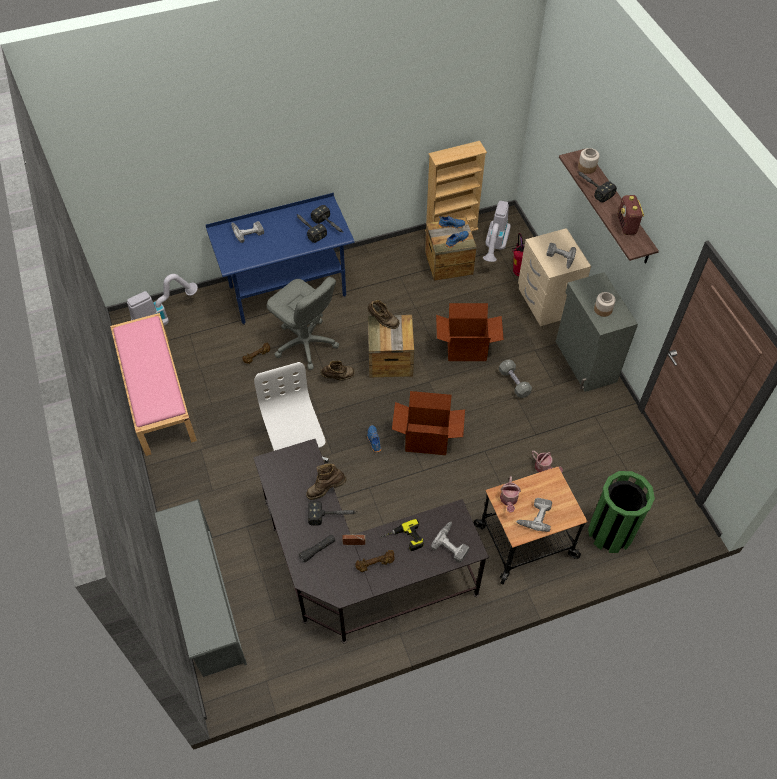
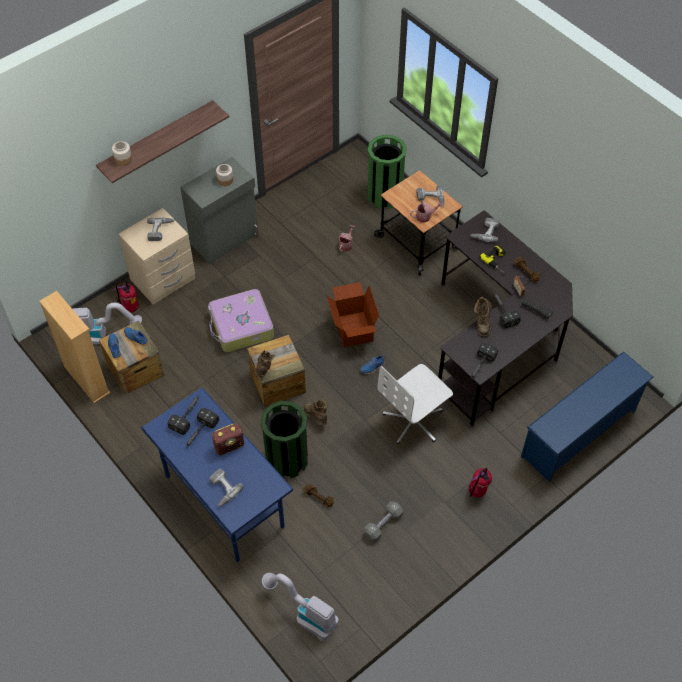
camera: 110 degrees left, 0 degrees up
pink bench [110,313,197,456] -> none
grey shoe rack [155,499,247,677] -> blue shoe rack [521,351,653,482]
grey office chair [267,277,339,370] -> green trash can [260,401,308,478]
brown boot [306,464,347,500] -> brown boot turned 45 degrees clockwise [474,297,492,337]
cardboard box [436,303,504,361] -> suitcase [208,289,274,352]
grey dumbbell [499,360,532,398] -> grey dumbbell moved to [364,501,403,541]
hammer [577,171,617,202] -> hammer moved to [471,343,498,378]
radio [618,195,644,235] -> radio moved to [212,423,244,455]
none -> fire extinguisher [469,468,492,497]

